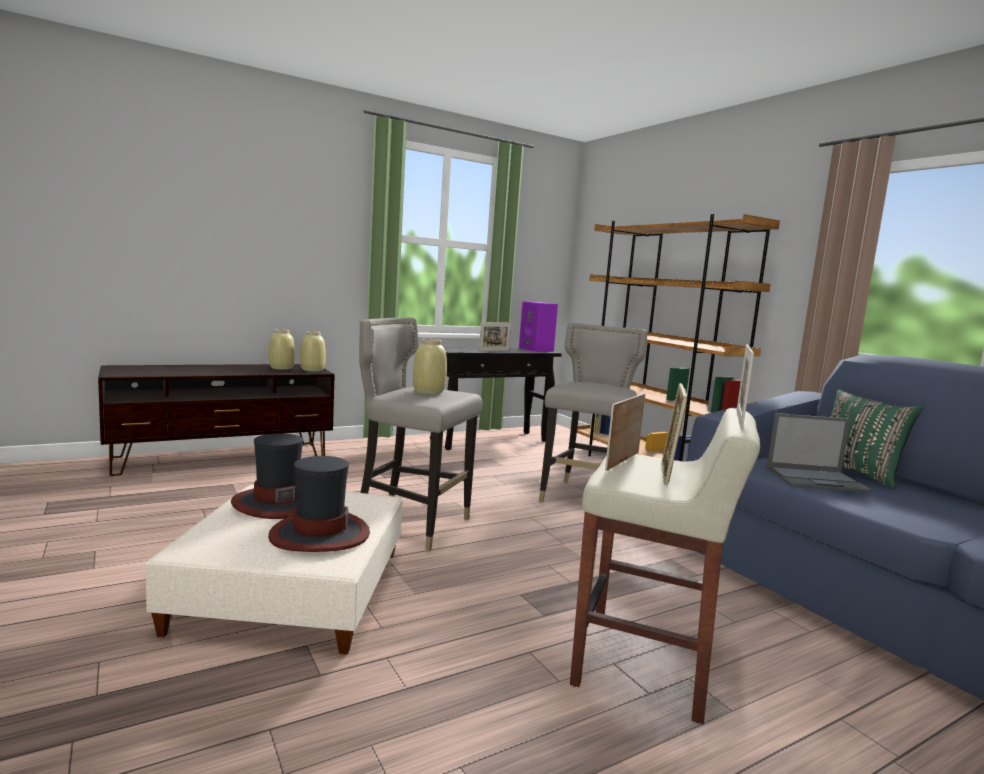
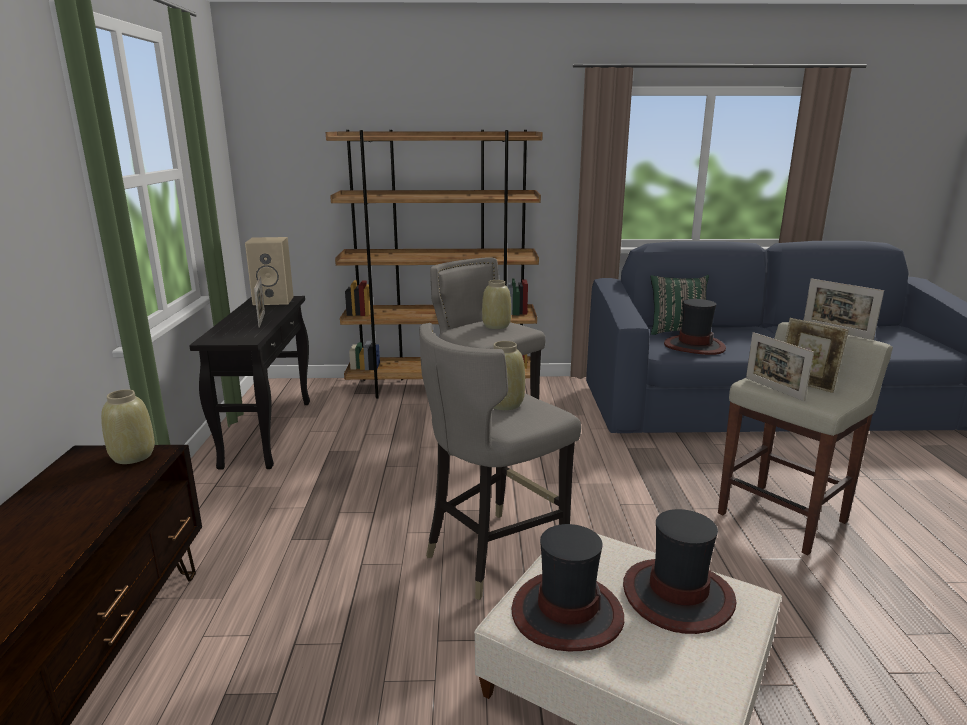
camera: 60 degrees left, 10 degrees up
beige vase [269,329,295,370] -> beige vase moved to [482,280,511,329]
purple speaker [519,301,558,352] -> beige speaker [245,237,294,305]
laptop [766,413,872,492] -> hat [664,299,726,355]

